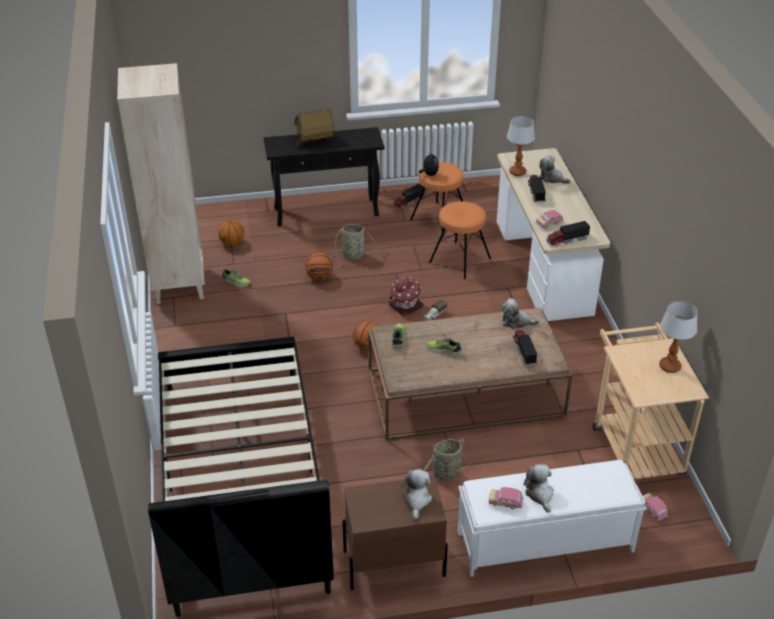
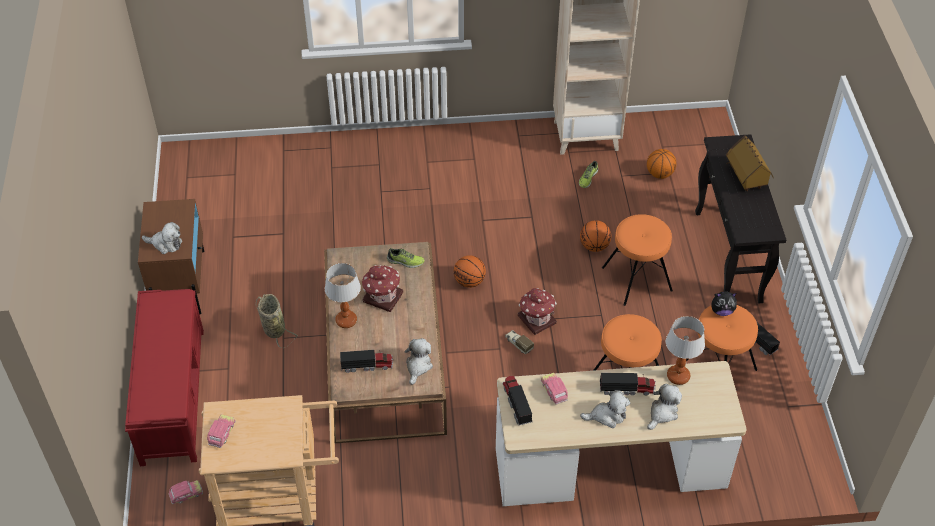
camera: 95 degrees right, 10 degrees up
black bed [148,337,334,617] -> none
basket [331,224,385,260] -> orange stool [602,214,673,306]
shoe [426,338,462,355] -> toy house [362,265,403,312]
white bench [457,460,647,577] -> red bench [125,289,204,466]
toy car [489,487,523,509] -> toy car moved to [207,415,236,448]
plush toy [523,464,553,513] -> plush toy moved to [580,390,630,428]
table lamp [659,301,698,373] -> table lamp moved to [325,263,361,328]

